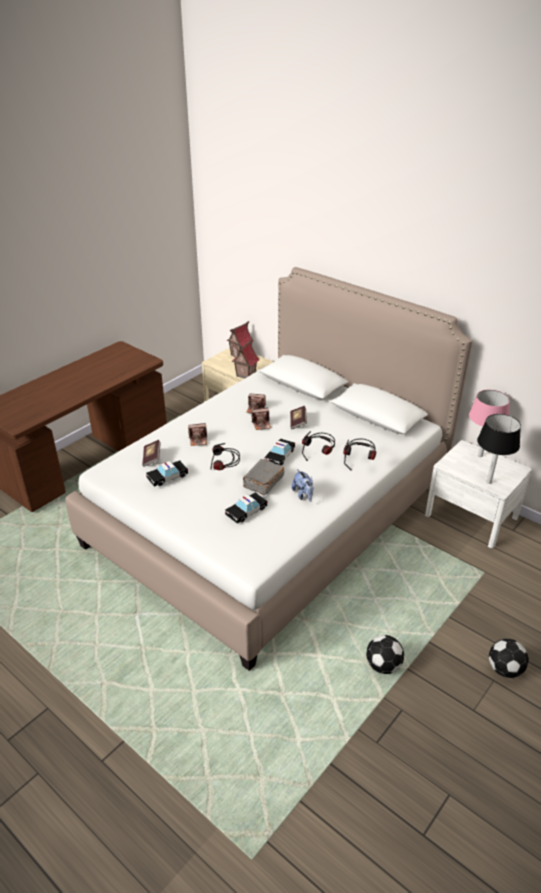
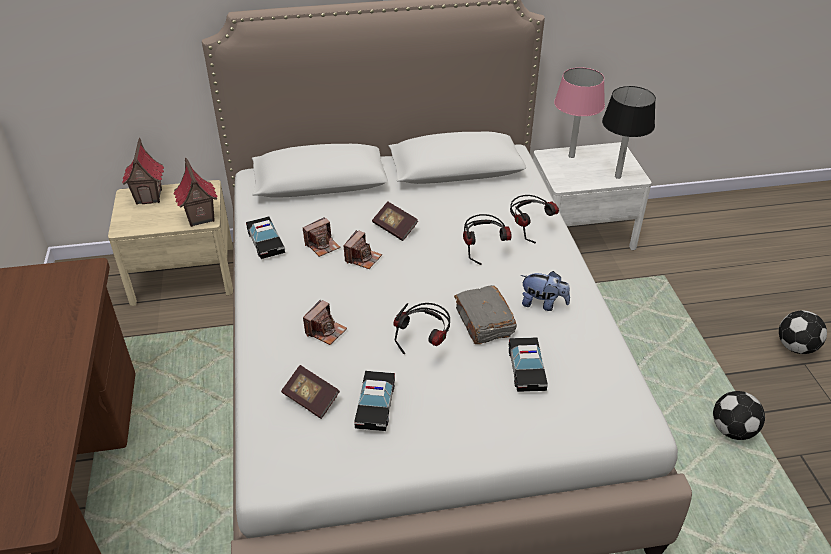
camera: 50 degrees left, 5 degrees up
toy car [264,438,295,465] -> toy car moved to [246,217,285,259]

